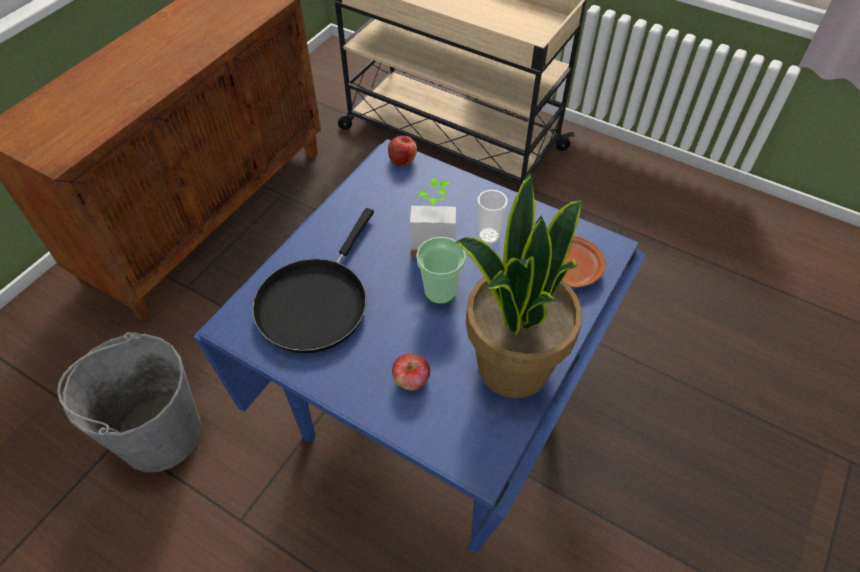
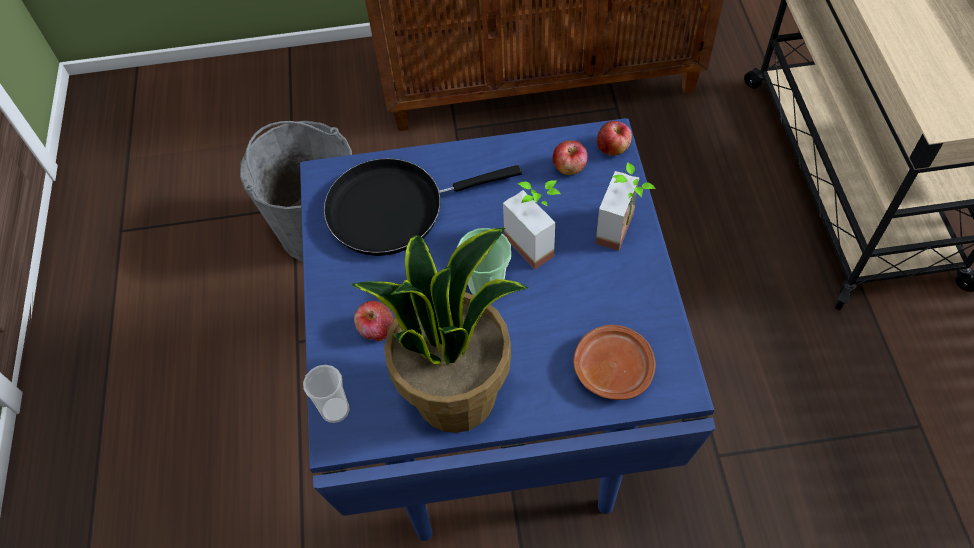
camera: 55 degrees right, 5 degrees up
cup [477,190,508,244] -> cup moved to [303,365,350,423]
none -> apple [552,140,588,175]
none -> potted plant [595,162,656,251]

